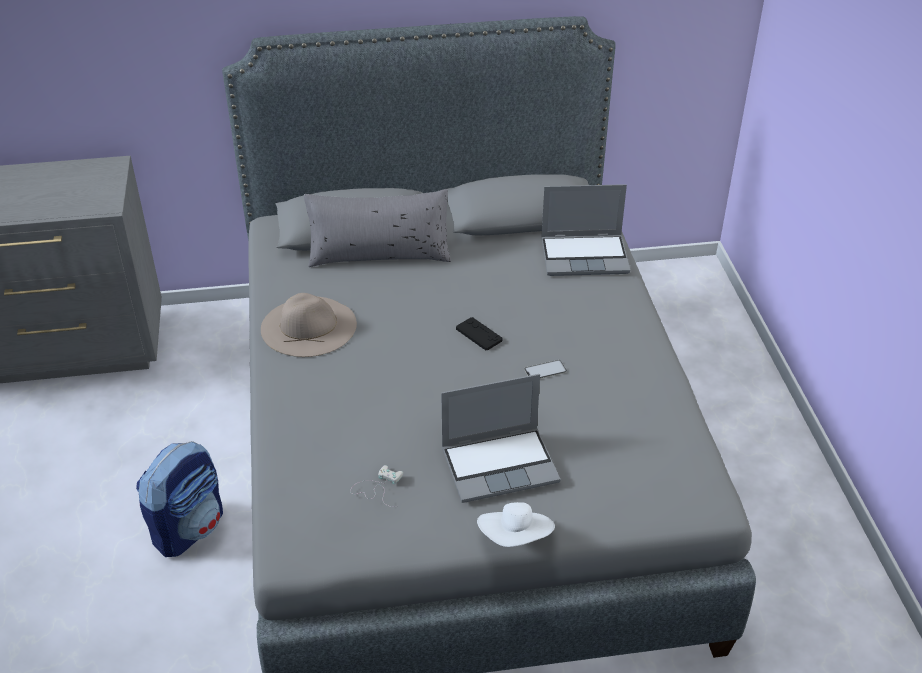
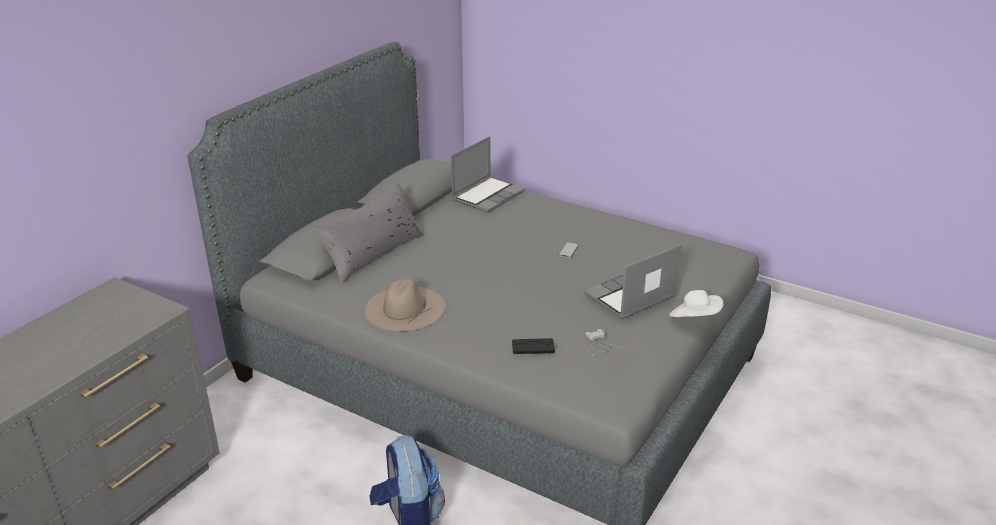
camera: 50 degrees left, 10 degrees down
laptop [441,374,560,503] -> laptop turned 150 degrees counterclockwise [584,244,682,319]
black game controller [456,317,502,351] -> black game controller moved to [512,338,555,354]

